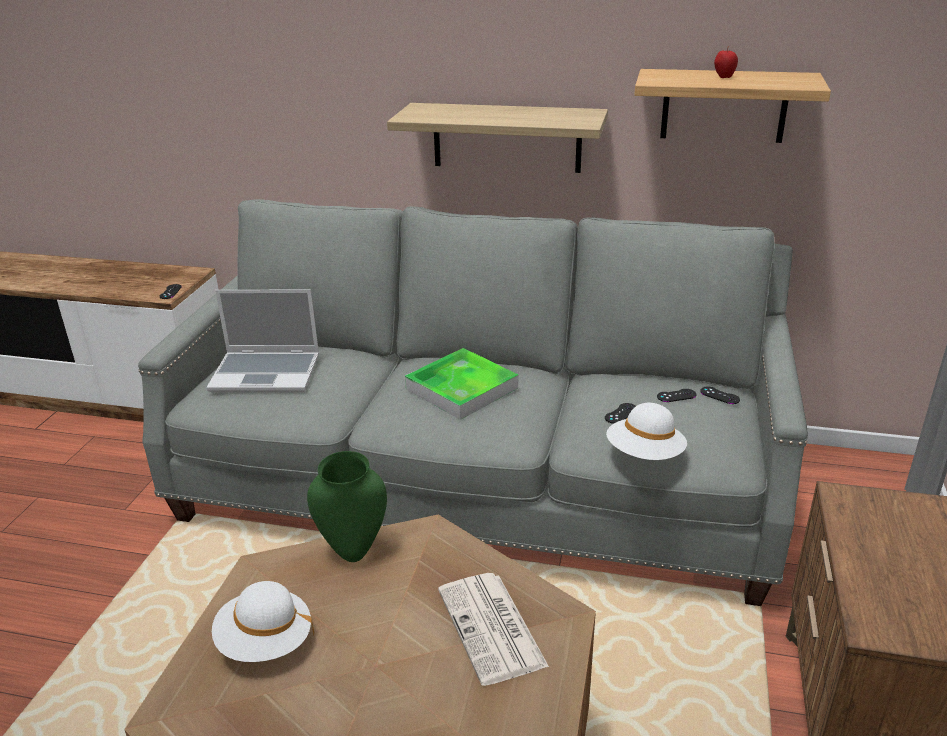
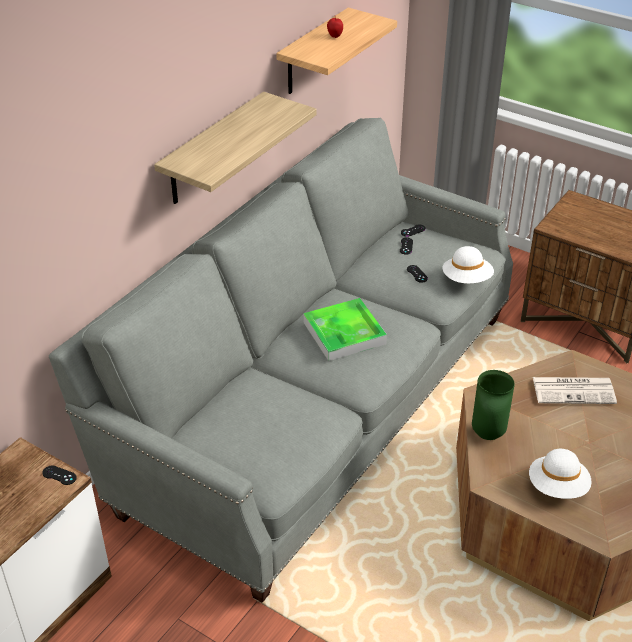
camera: 70 degrees left, 10 degrees up
laptop [206,289,319,393] -> none

